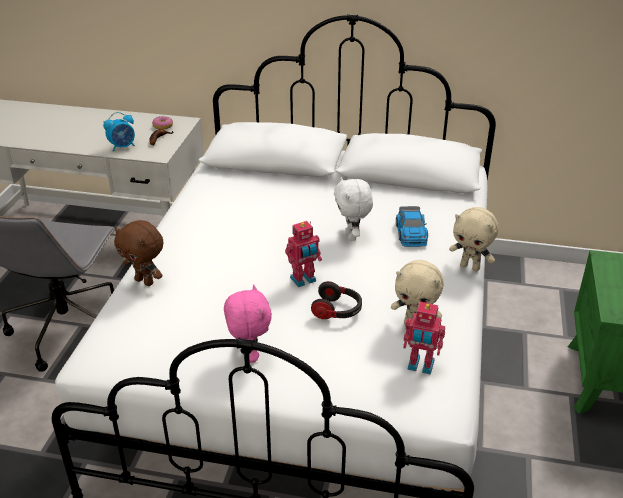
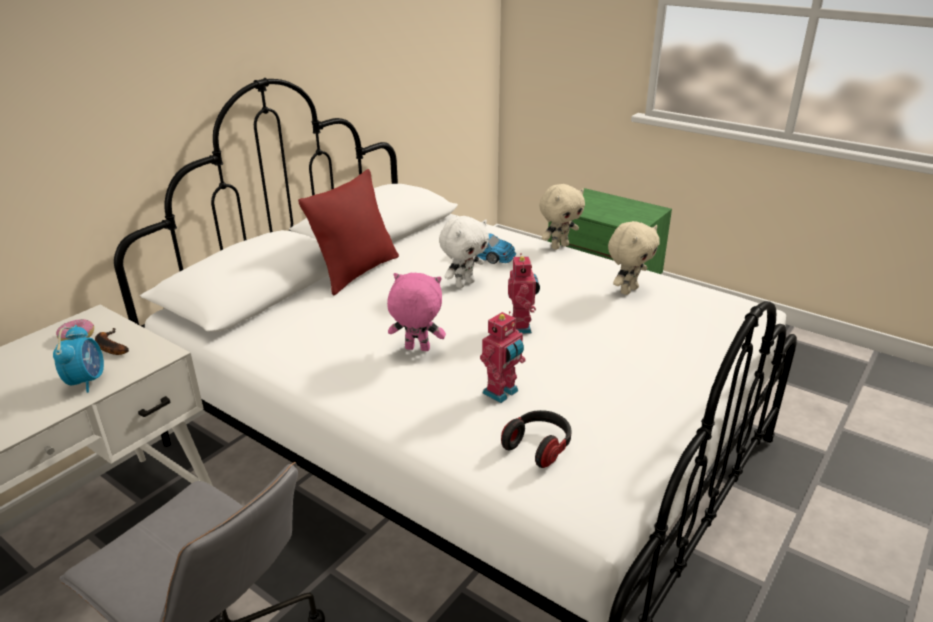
camera: 65 degrees left, 5 degrees down
brown plush toy [114,220,163,286] -> none
pink plush toy [224,284,272,363] -> pink plush toy moved to [387,273,446,351]
headphones [311,281,362,319] -> headphones moved to [501,410,572,468]
white plush toy [334,177,373,241] -> white plush toy turned 60 degrees counterclockwise [439,216,489,288]
toy robot [403,302,445,375] -> toy robot moved to [480,311,526,403]
none -> red pillow [298,169,399,296]

